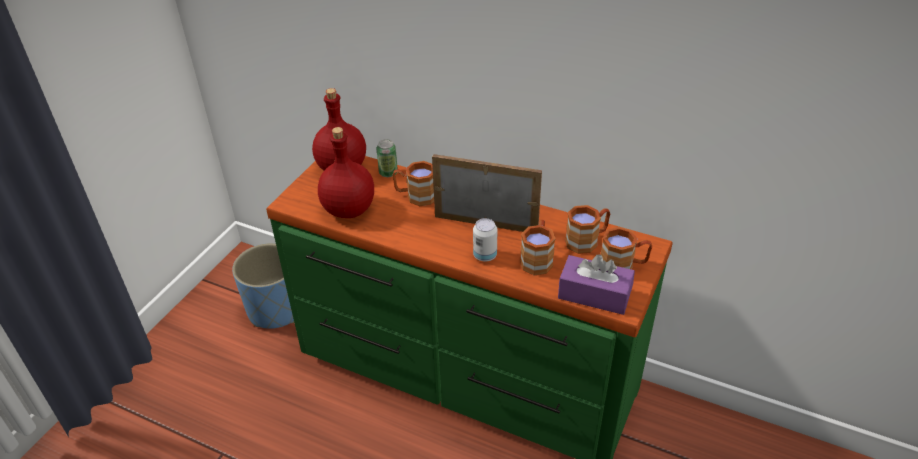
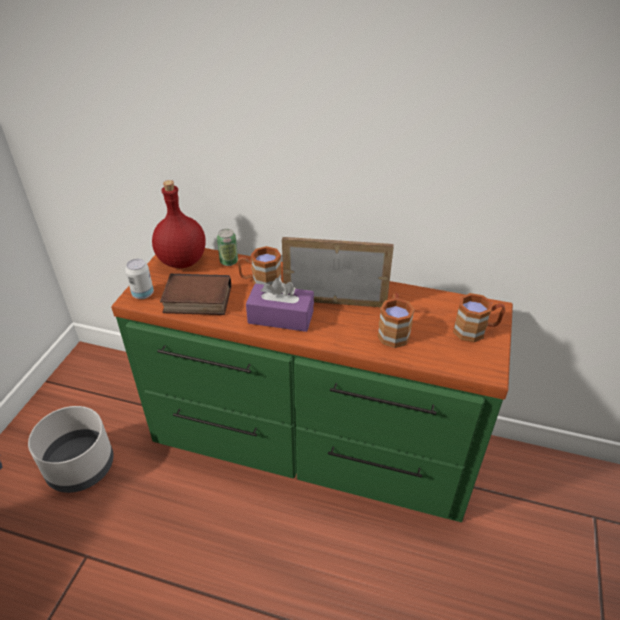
camera: 10 degrees left, 0 degrees up
blue planter [232,243,294,329] -> none
red bottle [318,127,374,218] -> book [160,274,231,315]
can [473,218,497,262] -> can moved to [125,259,154,299]
purple tissue box [558,254,635,315] -> purple tissue box moved to [246,278,314,332]
brown mug [565,205,610,254] -> none
none -> grey planter [28,406,113,493]

